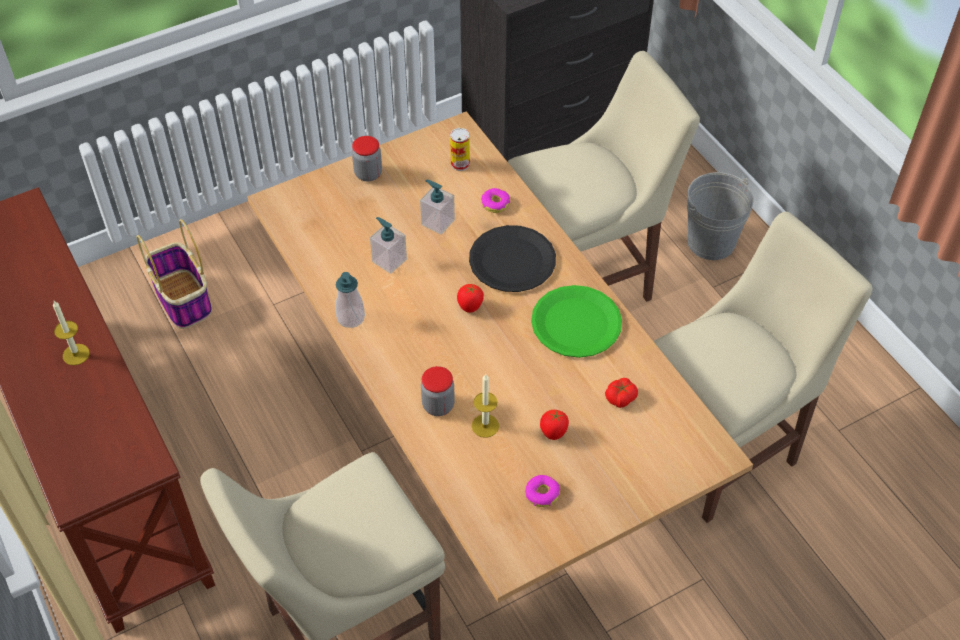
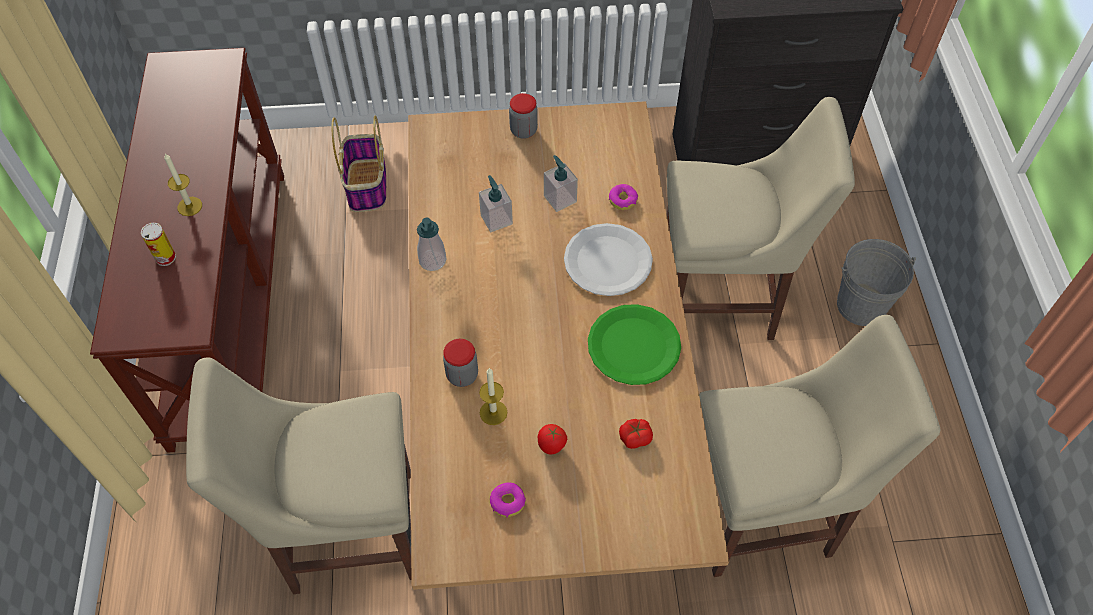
camera: 25 degrees right, 5 degrees up
can [450,128,470,171] -> can moved to [141,222,176,266]
tomato [457,284,484,313] -> none
black plate [469,225,556,292] -> white plate [564,223,653,296]

